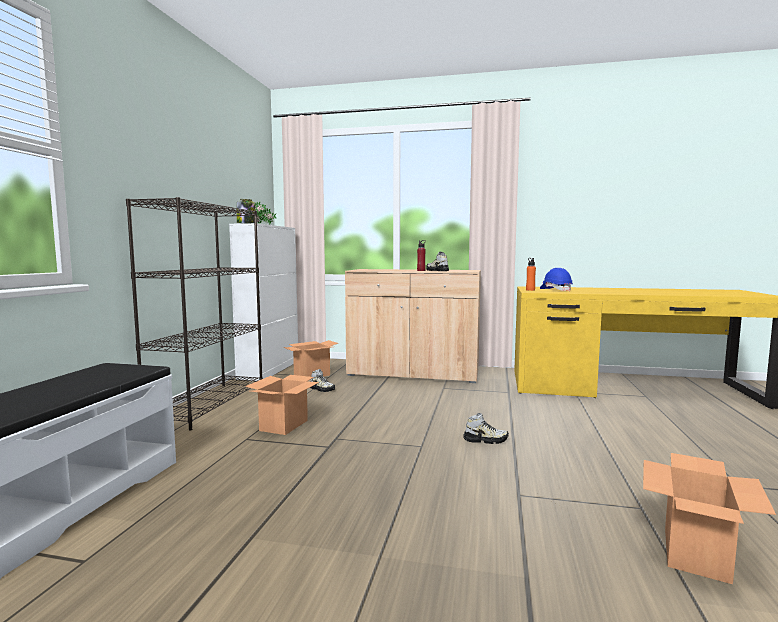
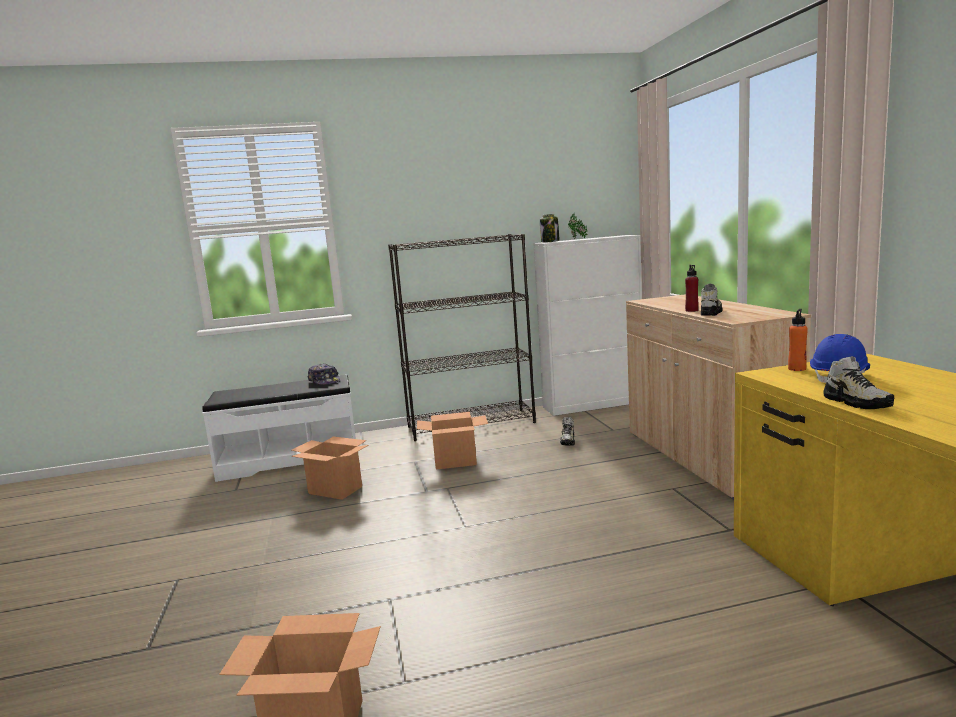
camera: 65 degrees right, 5 degrees up
cardboard box [283,340,338,377] -> cardboard box moved to [291,437,369,500]
shoe [463,413,509,444] -> shoe moved to [823,356,894,409]
none -> cap [308,364,340,385]

